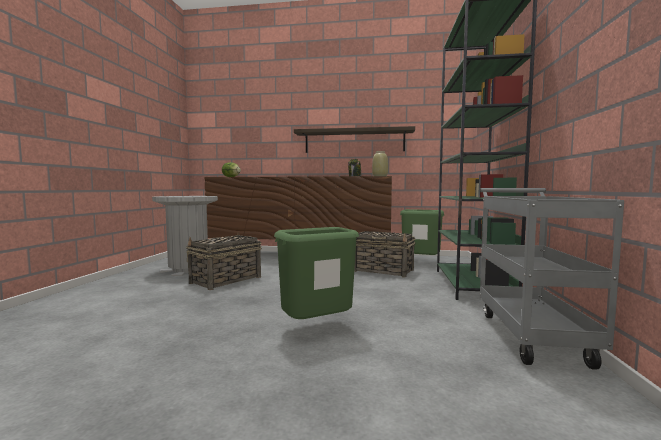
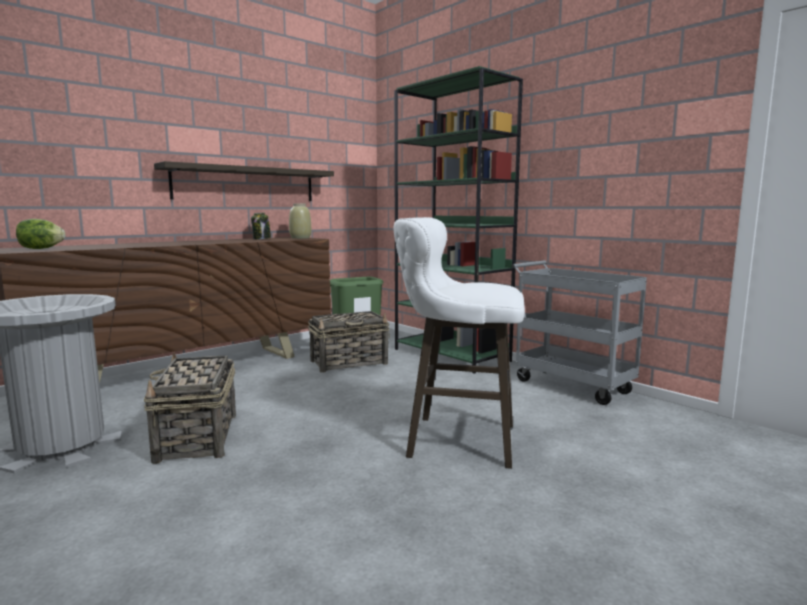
camera: 50 degrees left, 5 degrees up
green trash can [274,227,359,319] -> white stool [394,217,525,469]

